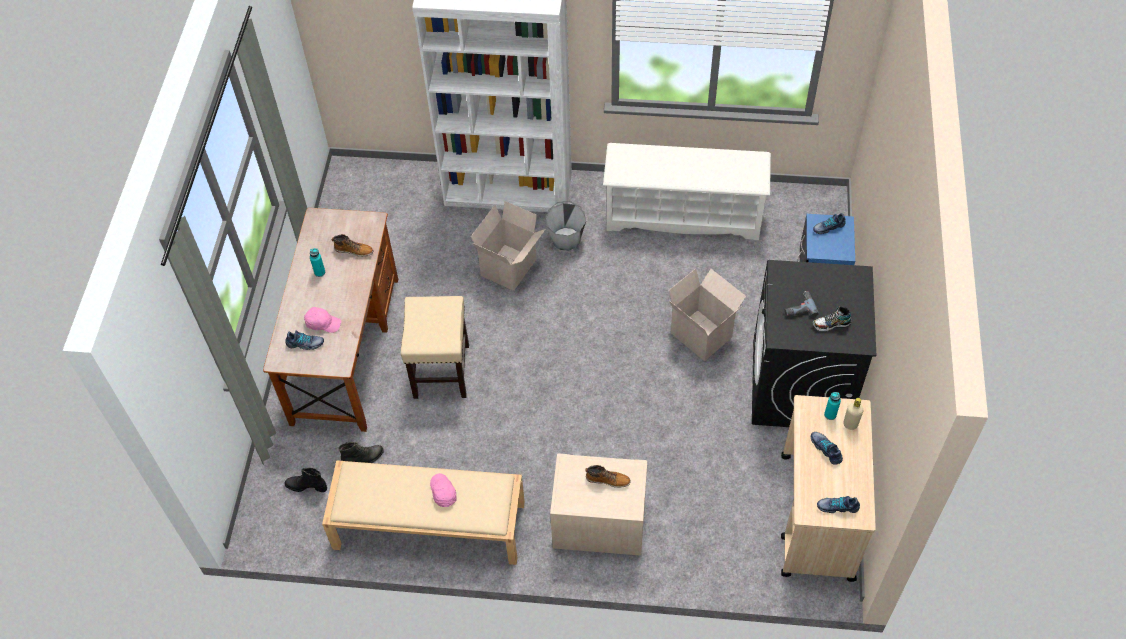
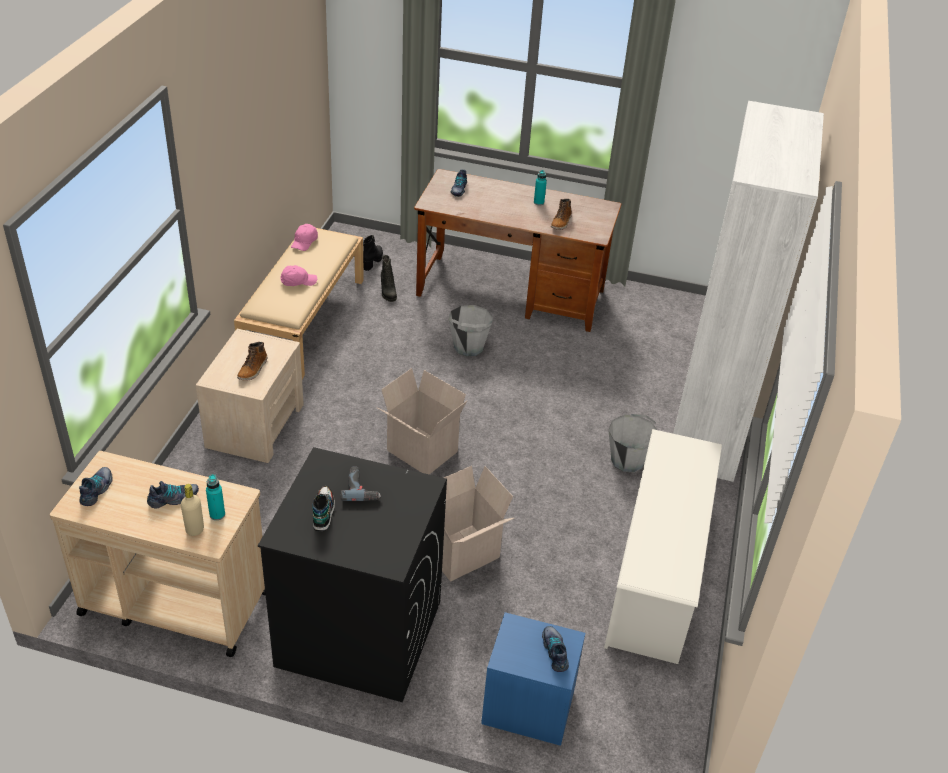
camera: 95 degrees right, 15 degrees down
pink cap [304,307,341,333] -> pink cap moved to [291,224,318,251]
beige stool [401,296,469,399] -> grey bucket [448,305,493,356]
cardboard box [471,201,545,291] -> cardboard box moved to [376,368,467,474]

